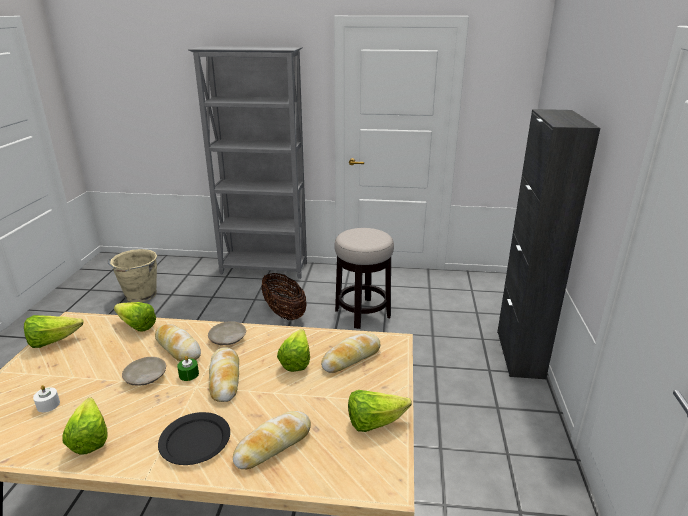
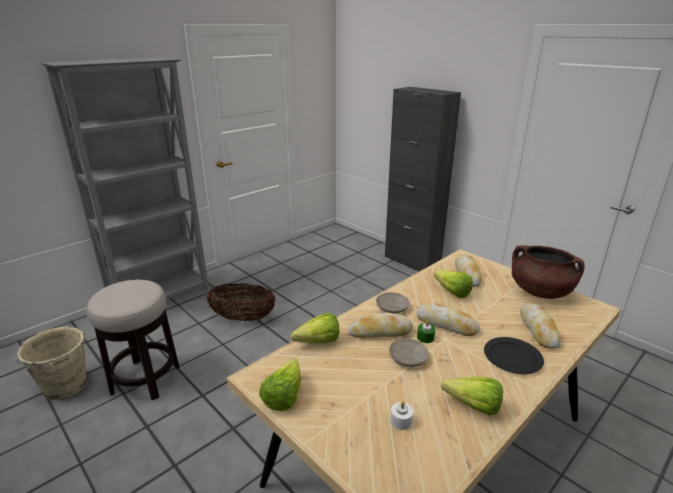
camera: 50 degrees left, 0 degrees up
stool [334,228,394,329] -> stool moved to [86,280,180,400]
lettuce [348,390,412,432] -> brown cooking pot [512,245,585,299]

